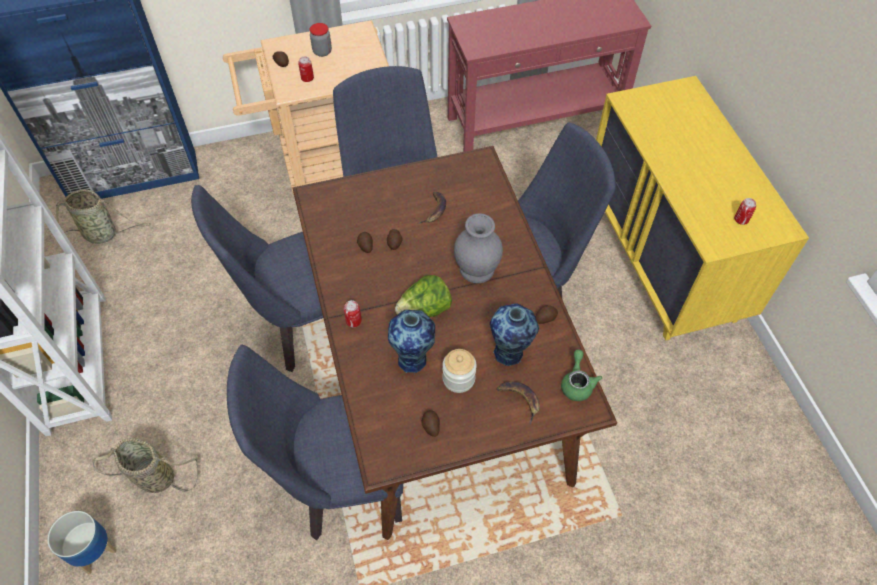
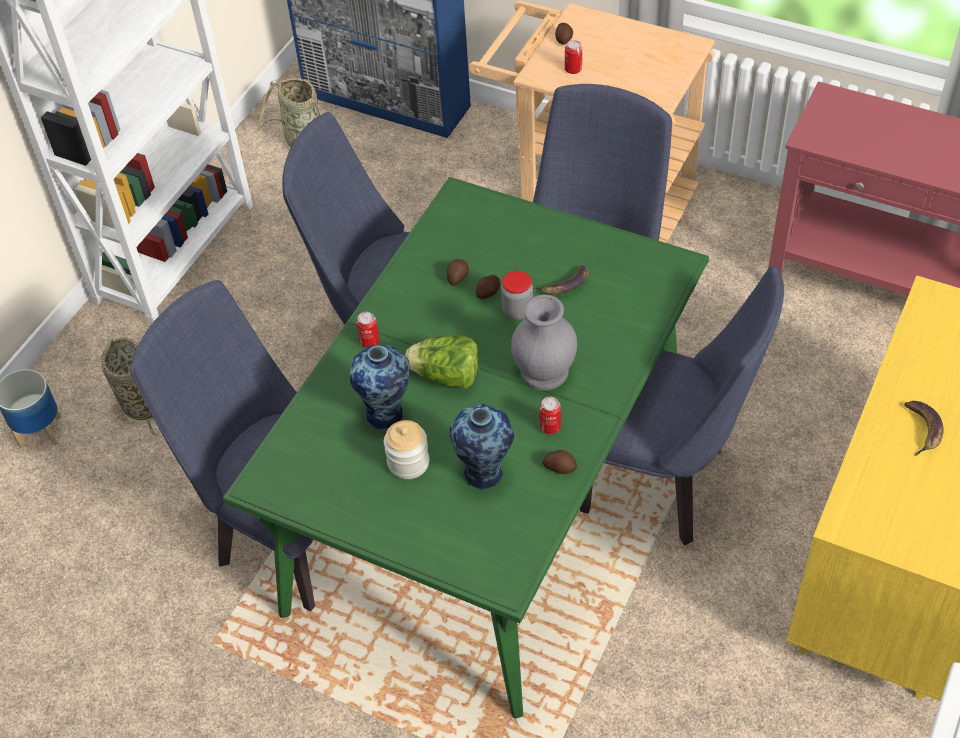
camera: 45 degrees right, 5 degrees down
brown dining table [292,146,617,540] -> green dining table [222,177,709,719]
jar [310,23,332,57] -> jar moved to [501,271,533,320]
potato [421,410,440,437] -> none
banana [496,381,540,424] -> banana moved to [904,401,944,456]
green teapot [561,349,602,401] -> none
can [734,198,756,225] -> can moved to [539,397,561,434]

